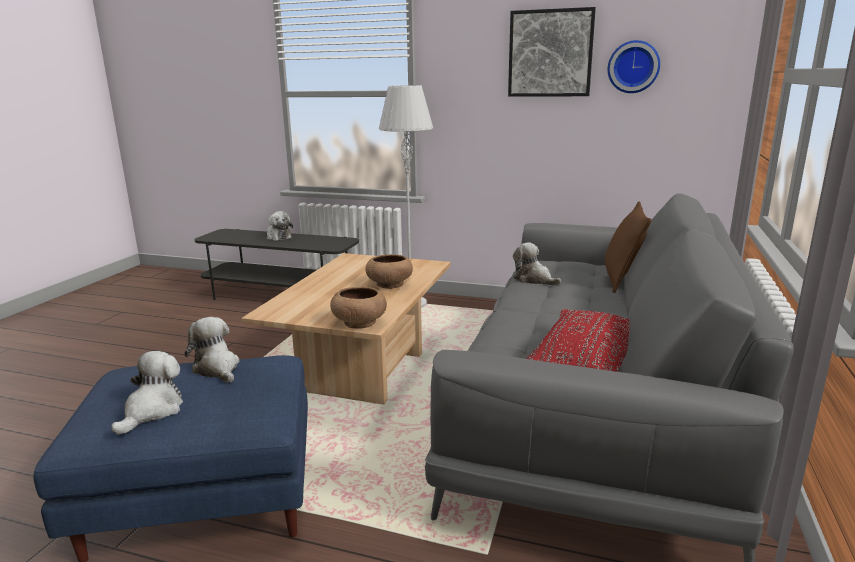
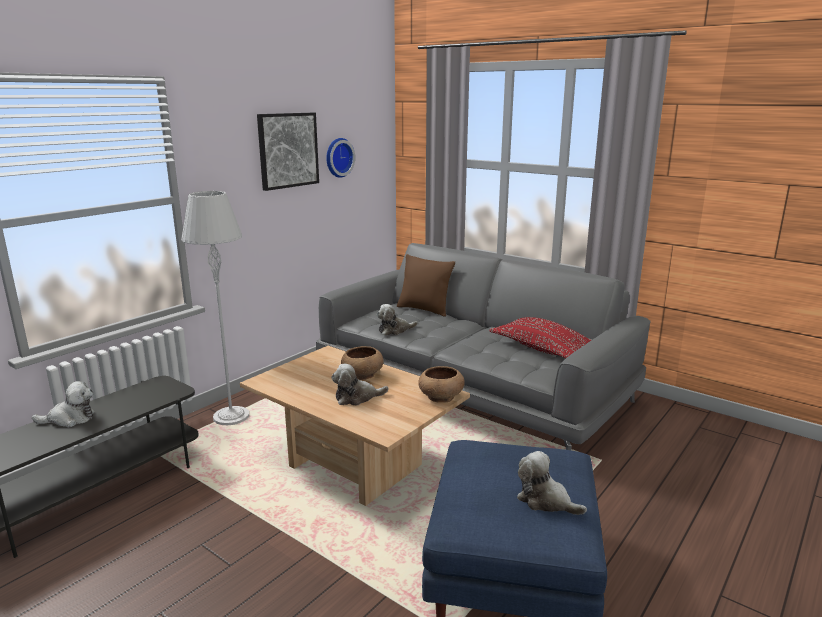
camera: 70 degrees left, 0 degrees up
plush toy [185,317,239,383] -> plush toy moved to [331,364,388,406]

